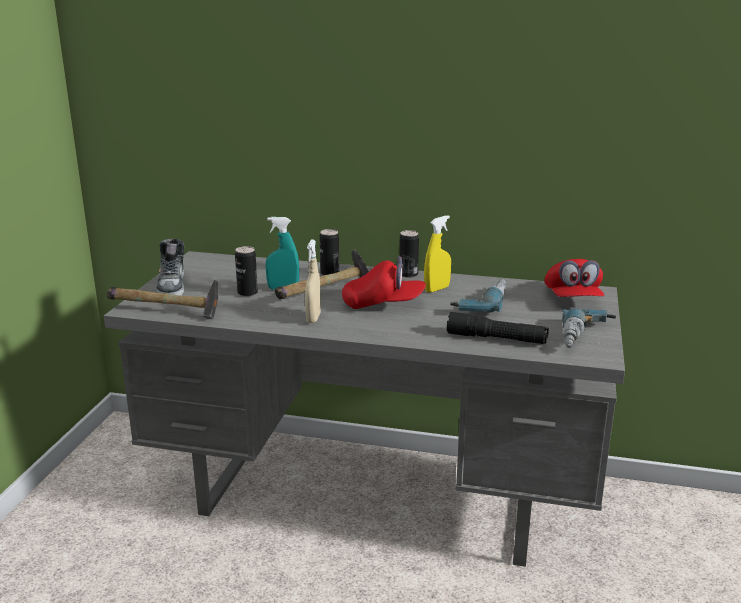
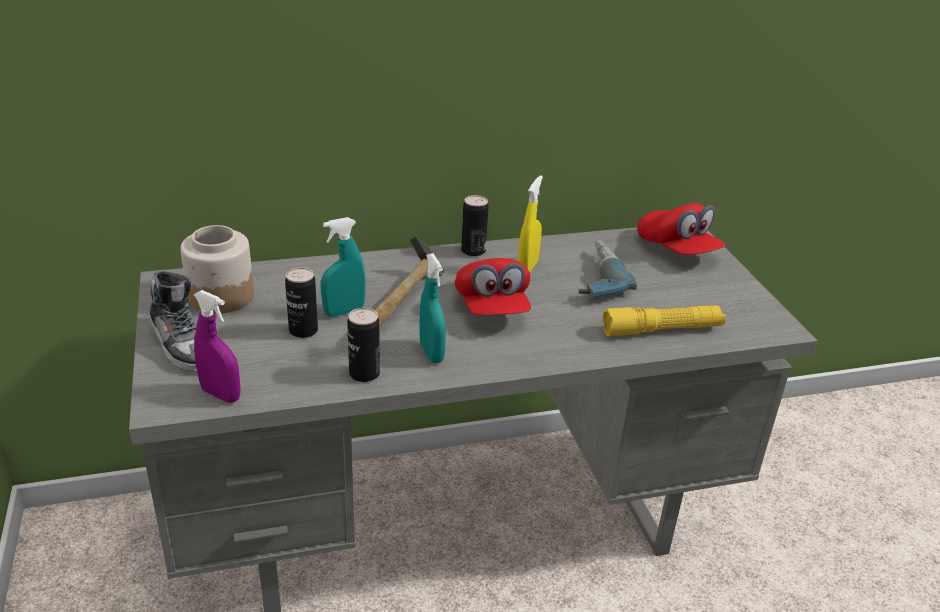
camera: 30 degrees left, 10 degrees up
hammer [107,280,218,319] -> purple spray bottle [193,290,240,403]
beige spray bottle [305,239,321,323] -> turquoise spray bottle [420,253,446,363]
can [320,229,339,275] -> can moved to [347,308,380,382]
red cap [342,256,426,309] -> red cap turned 105 degrees clockwise [455,258,531,315]
black flashlight [447,312,549,344] -> yellow flashlight [603,305,726,336]
power drill [562,308,616,348] -> none
none -> jar [180,225,254,314]

